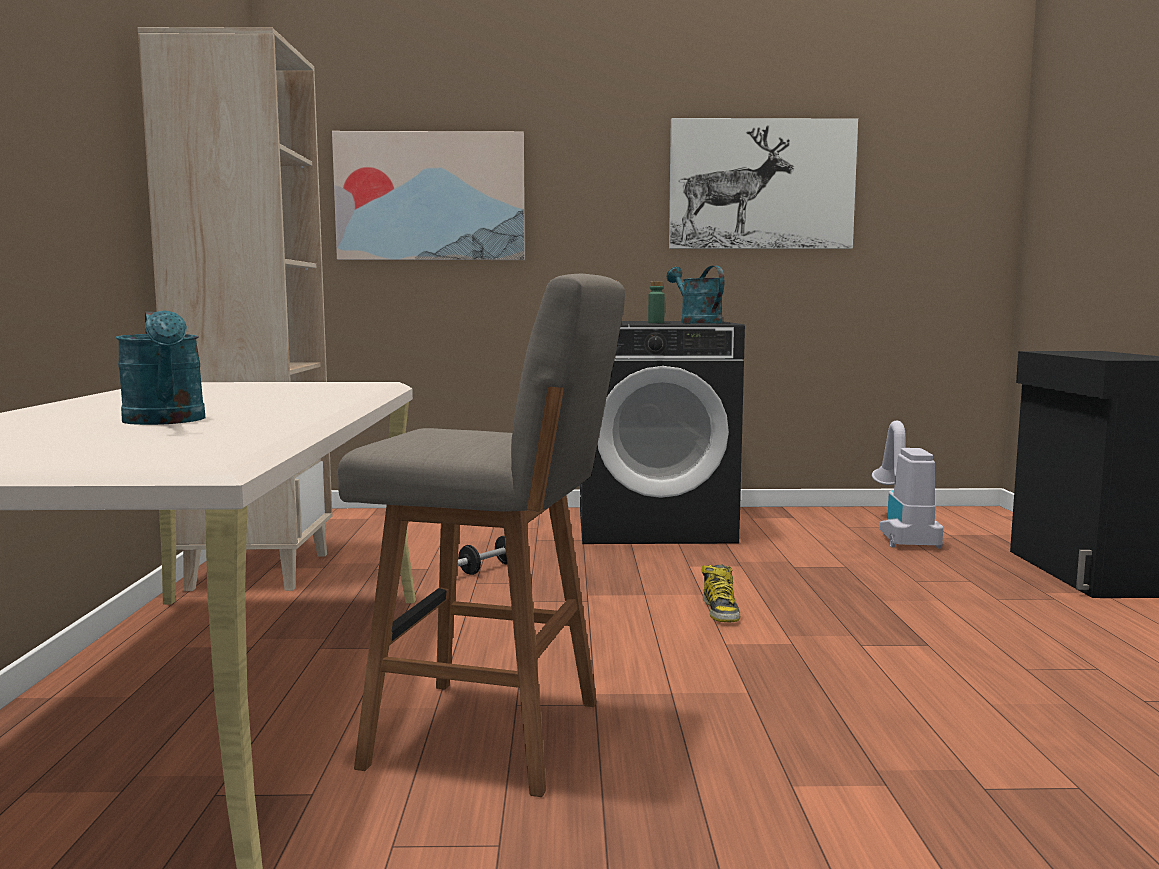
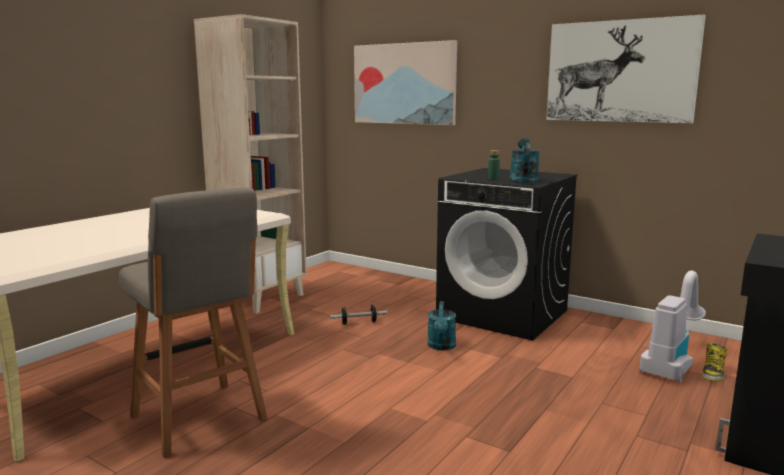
camera: 35 degrees right, 5 degrees up
turquoise watering can [116,310,205,425] -> turquoise watering can moved to [427,301,456,350]
boot [701,565,740,622] -> boot moved to [702,342,727,382]

